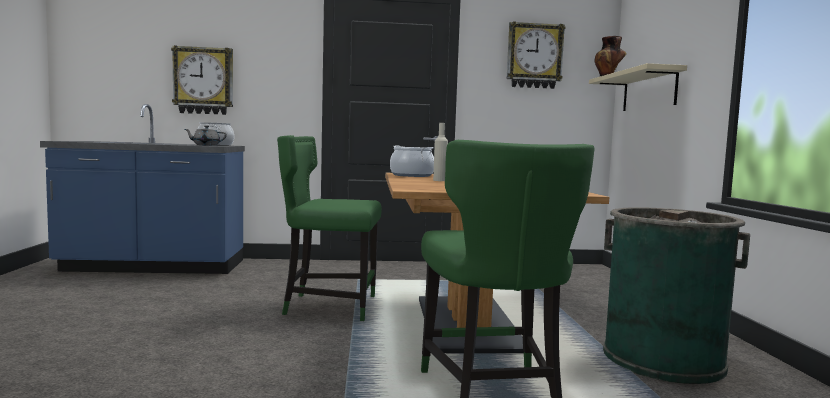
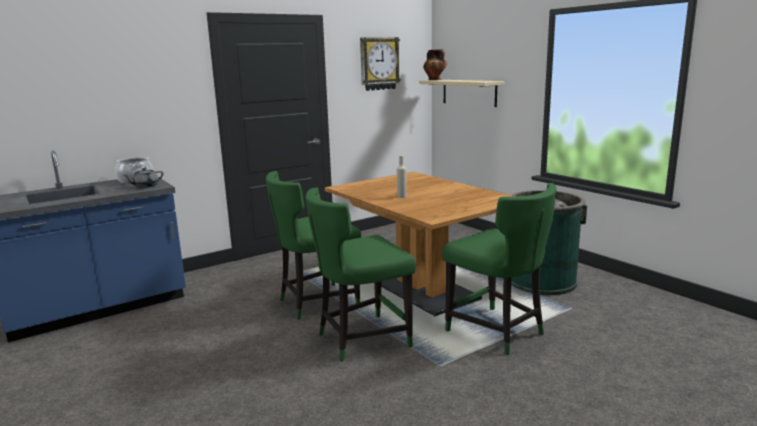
camera: 30 degrees left, 10 degrees up
wall clock [171,45,233,115] -> none
cooking pot [390,146,434,177] -> none
none -> green chair [306,188,416,362]

